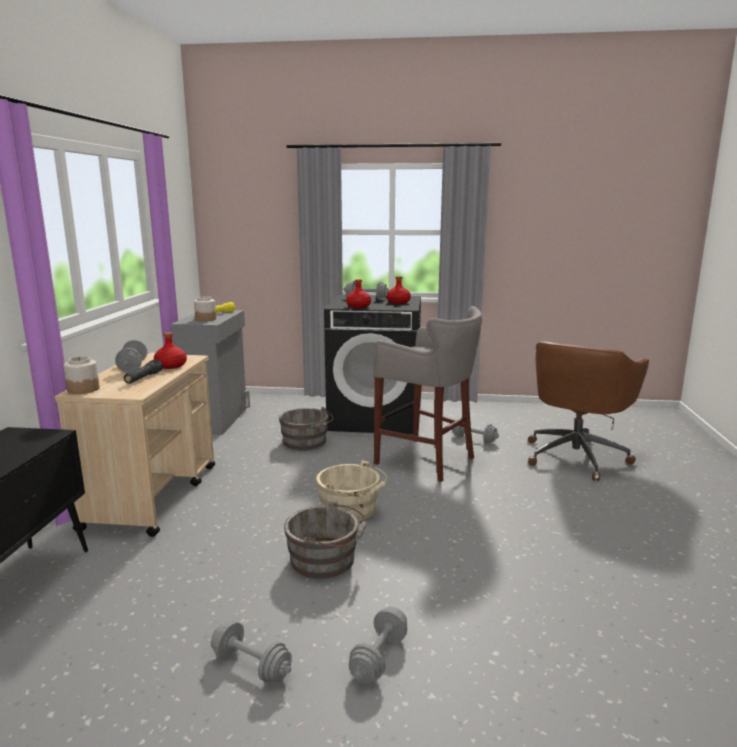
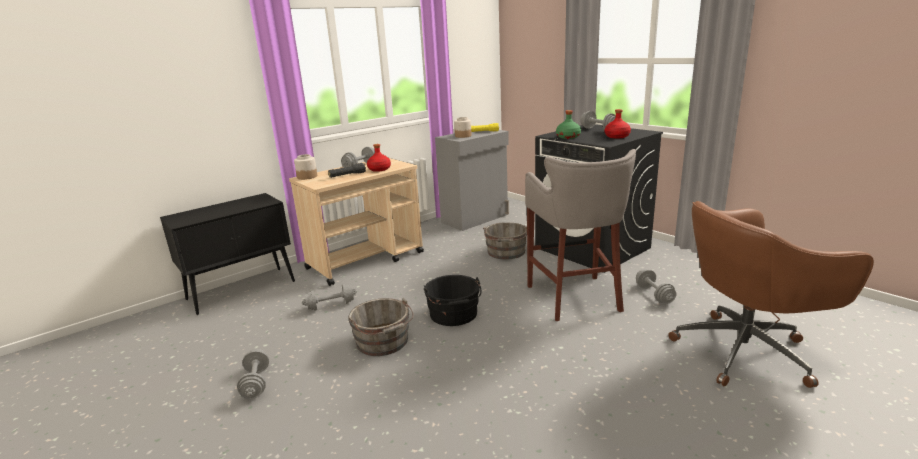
camera: 45 degrees right, 5 degrees up
beige bucket [316,460,387,521] -> black bucket [424,275,482,326]
red bottle [346,279,371,308] -> green bottle [556,110,581,139]
grey dumbbell [349,607,407,683] -> grey dumbbell moved to [302,284,357,311]

